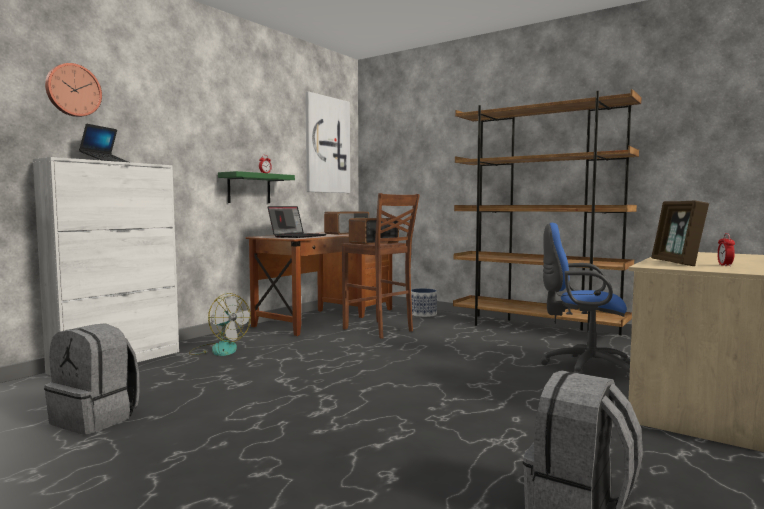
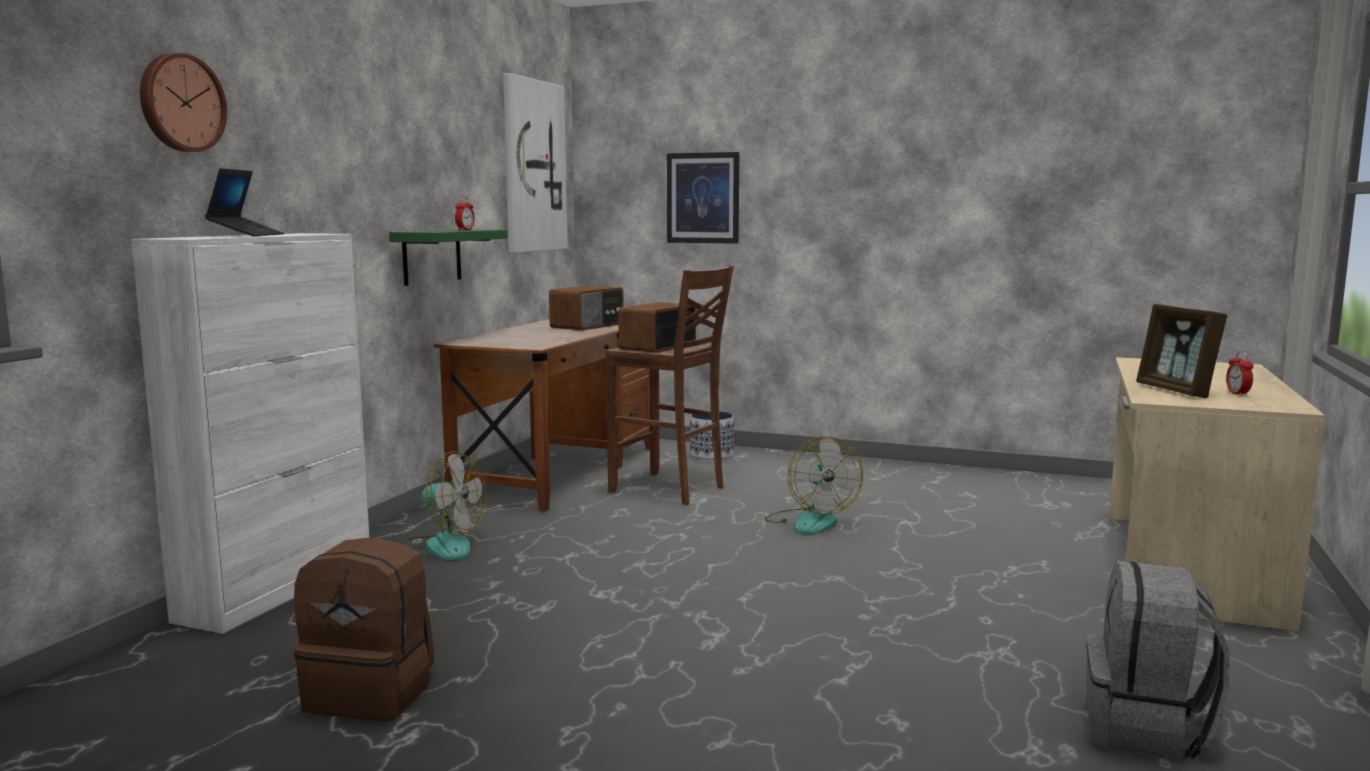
camera: 15 degrees left, 5 degrees up
grey backpack [44,323,140,435] -> brown backpack [294,537,434,721]
laptop [267,206,326,238] -> none
brown bookcase [453,89,641,335] -> none
blue office chair [541,223,630,380] -> none
none -> picture [667,152,739,244]
none -> fan [765,436,863,534]

